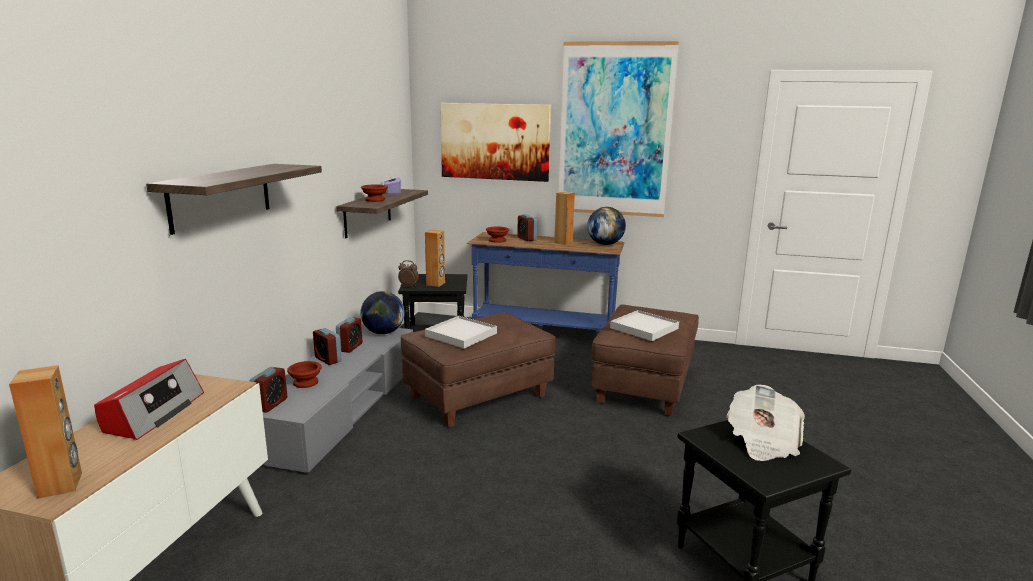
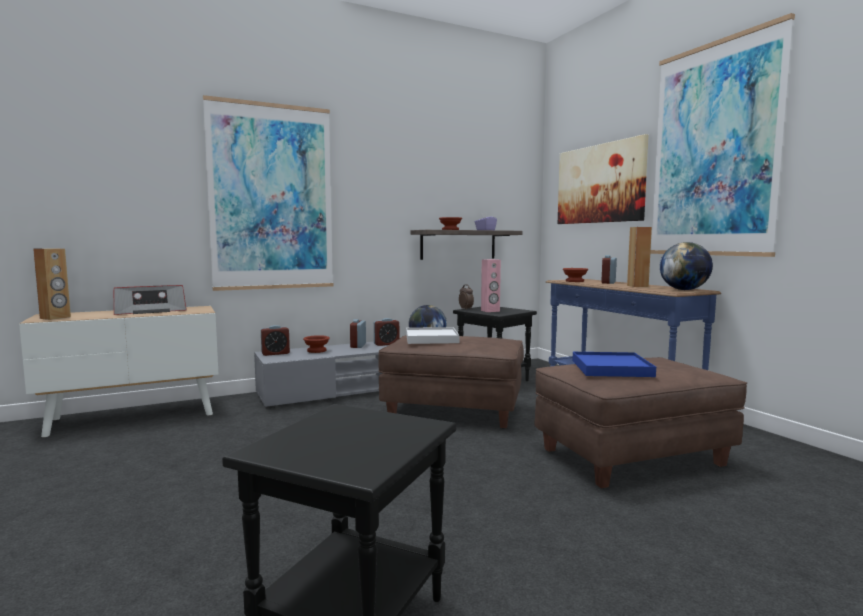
camera: 50 degrees right, 10 degrees down
shelf [146,164,322,235] -> picture [203,95,333,291]
brown speaker [425,230,445,287] -> pink speaker [481,259,501,312]
white tray [610,310,679,341] -> blue tray [573,352,656,377]
newspaper [727,384,805,461] -> none

